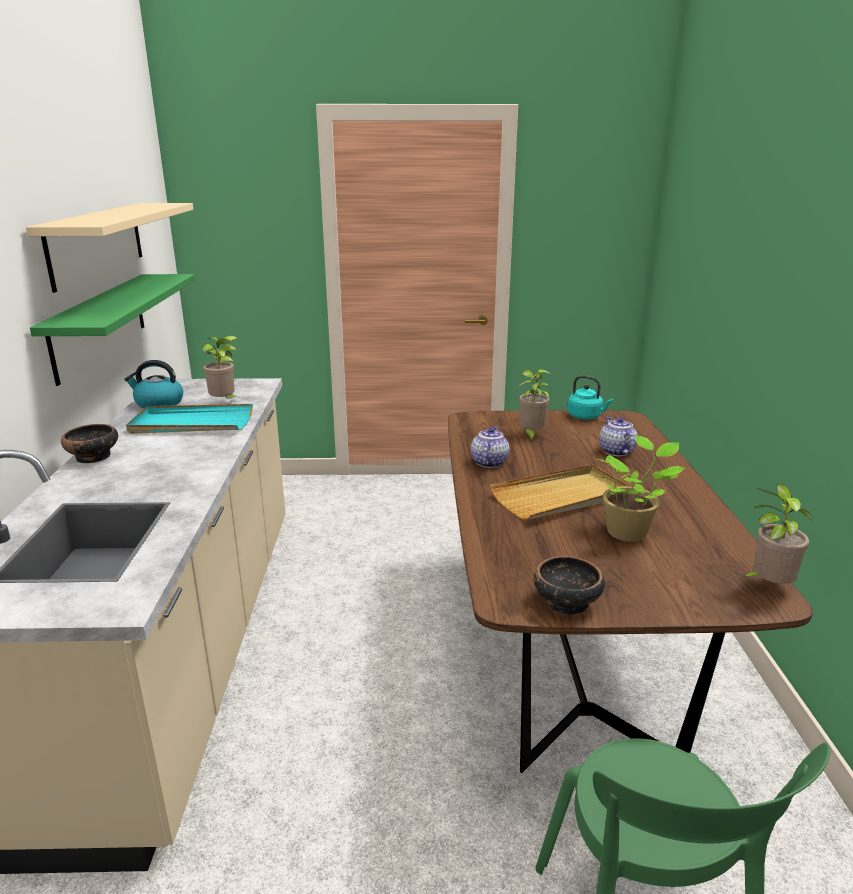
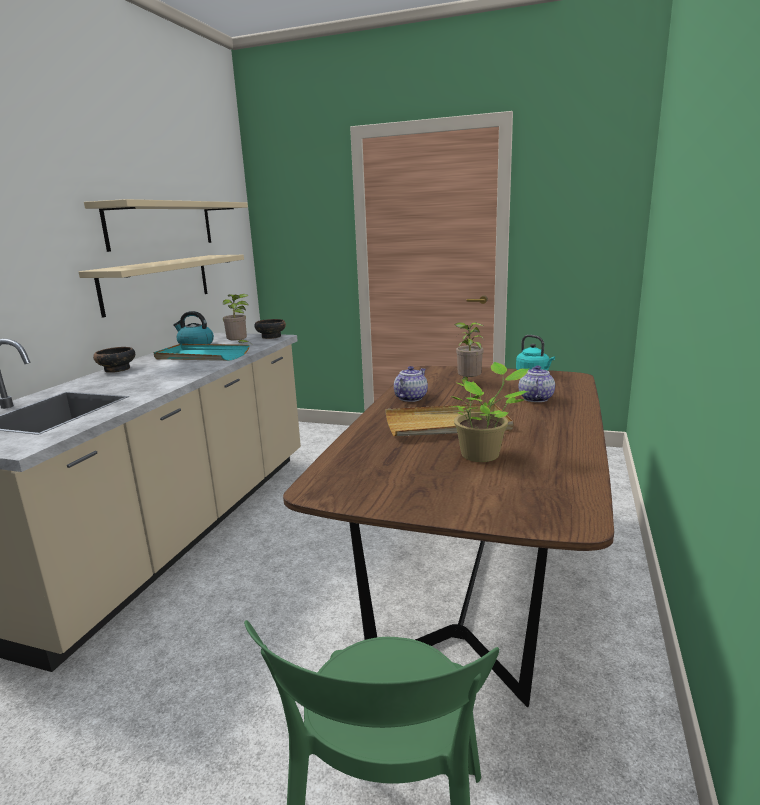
camera: 20 degrees right, 5 degrees down
green shelf [30,274,195,386] -> beige shelf [79,255,244,318]
bowl [533,556,605,615] -> bowl moved to [254,319,286,339]
potted plant [742,484,811,584] -> none

